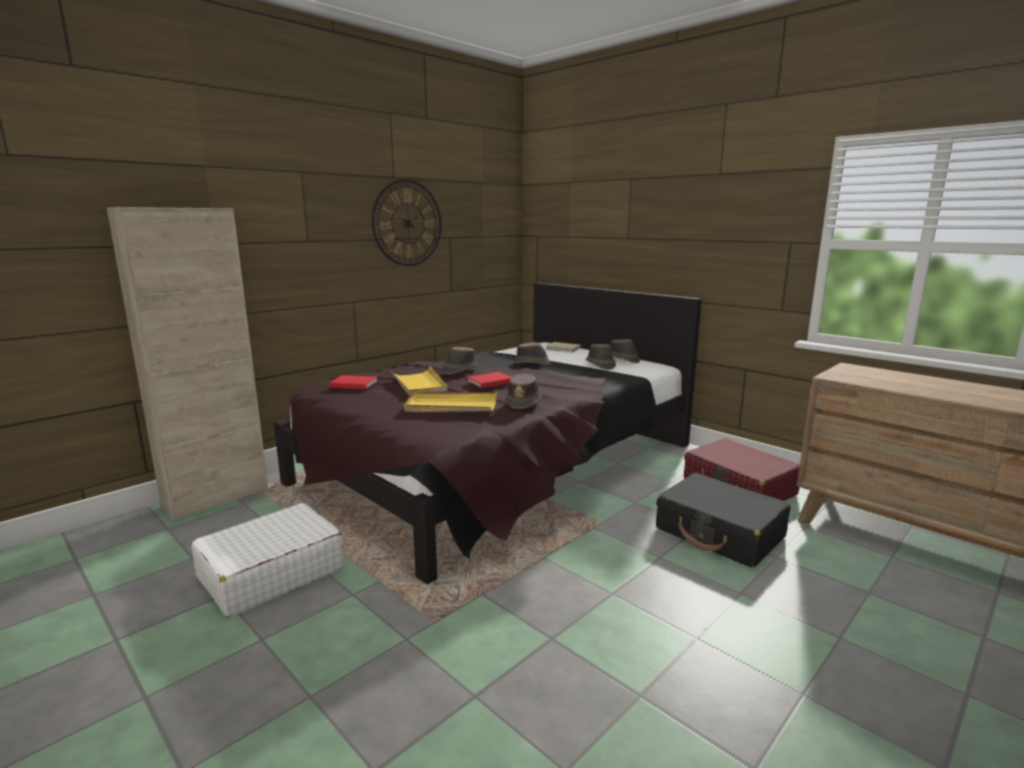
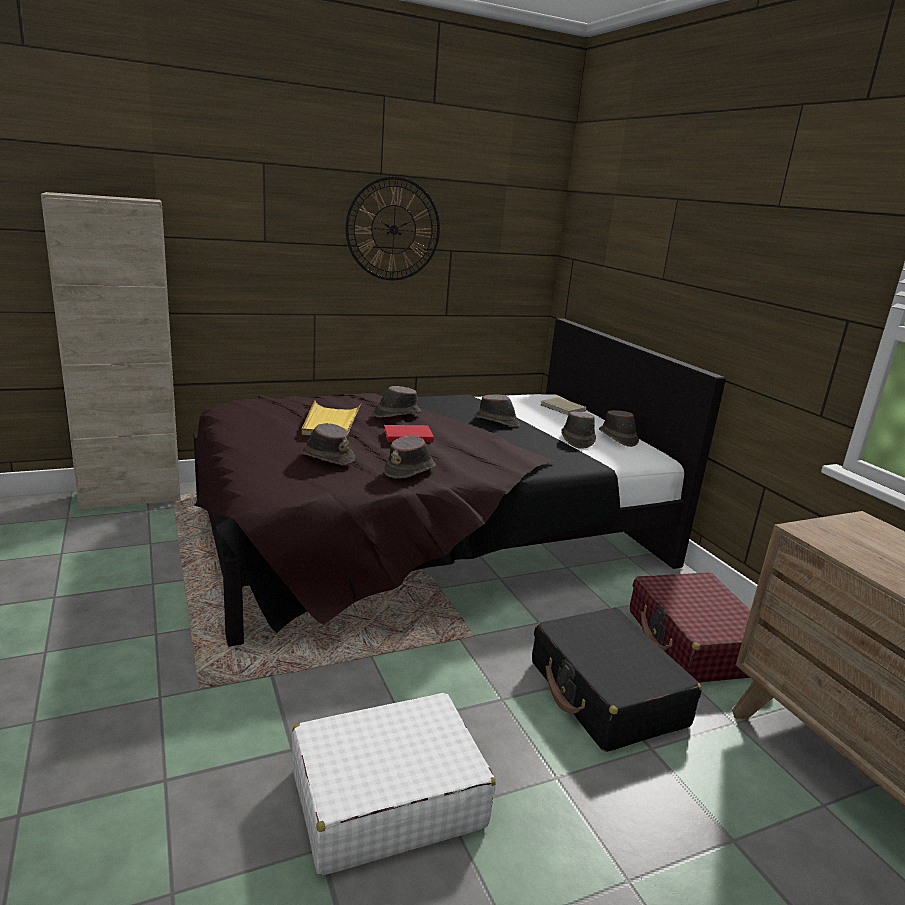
camera: 20 degrees right, 5 degrees up
white suitcase [191,503,344,618] -> white suitcase moved to [292,693,496,876]
red book [329,375,378,389] -> none
yellow tray [404,392,497,412] -> brown hat [301,423,355,465]

